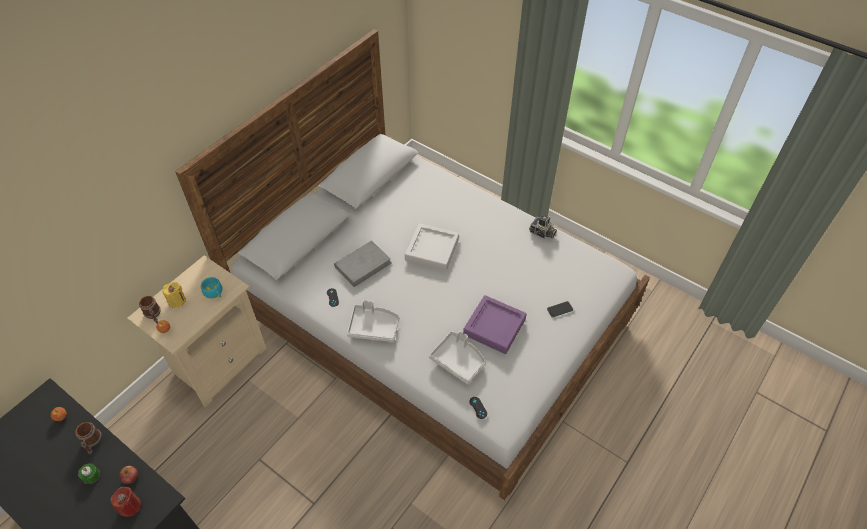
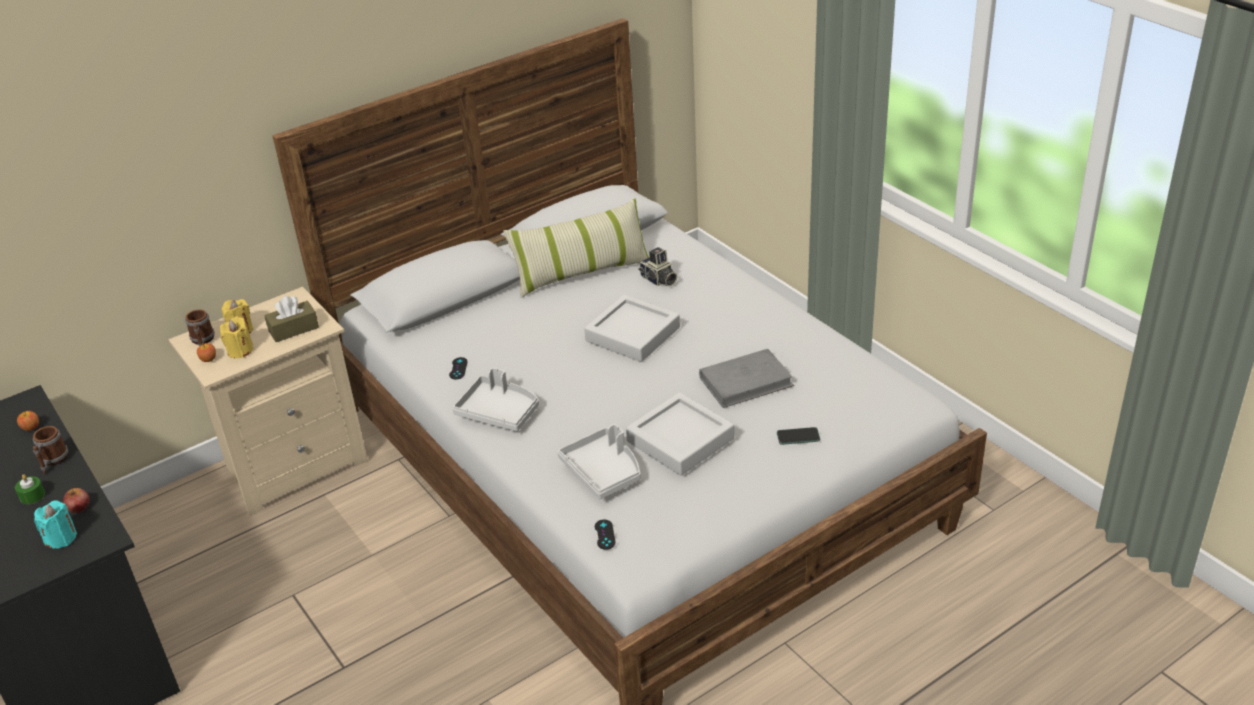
camera: 20 degrees right, 15 degrees down
red candle [111,487,141,517] -> turquoise candle [34,500,77,549]
turquoise cup [201,277,222,298] -> brown tissue box [264,296,319,342]
grey book [334,240,392,287] -> grey book moved to [699,349,794,408]
purple tray [463,295,527,354] -> grey tray [626,392,734,476]
camera [529,214,557,239] -> camera moved to [638,247,677,286]
none -> yellow candle [220,316,253,358]
none -> pillow [503,199,649,298]

